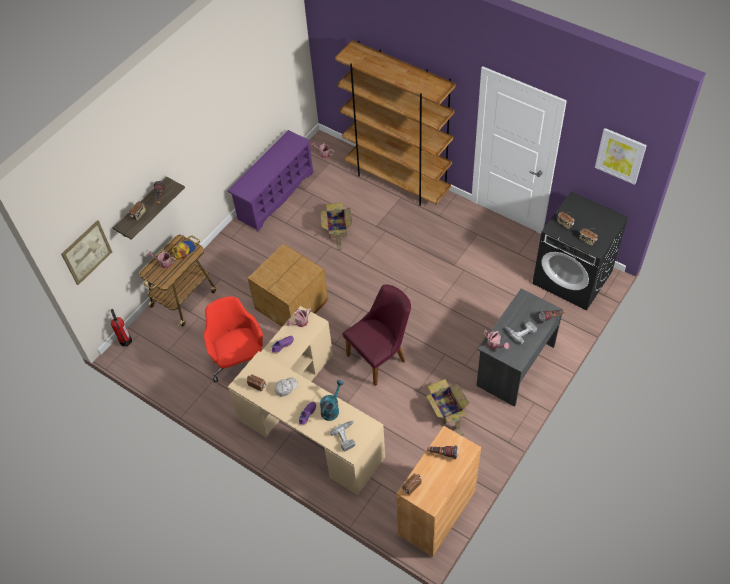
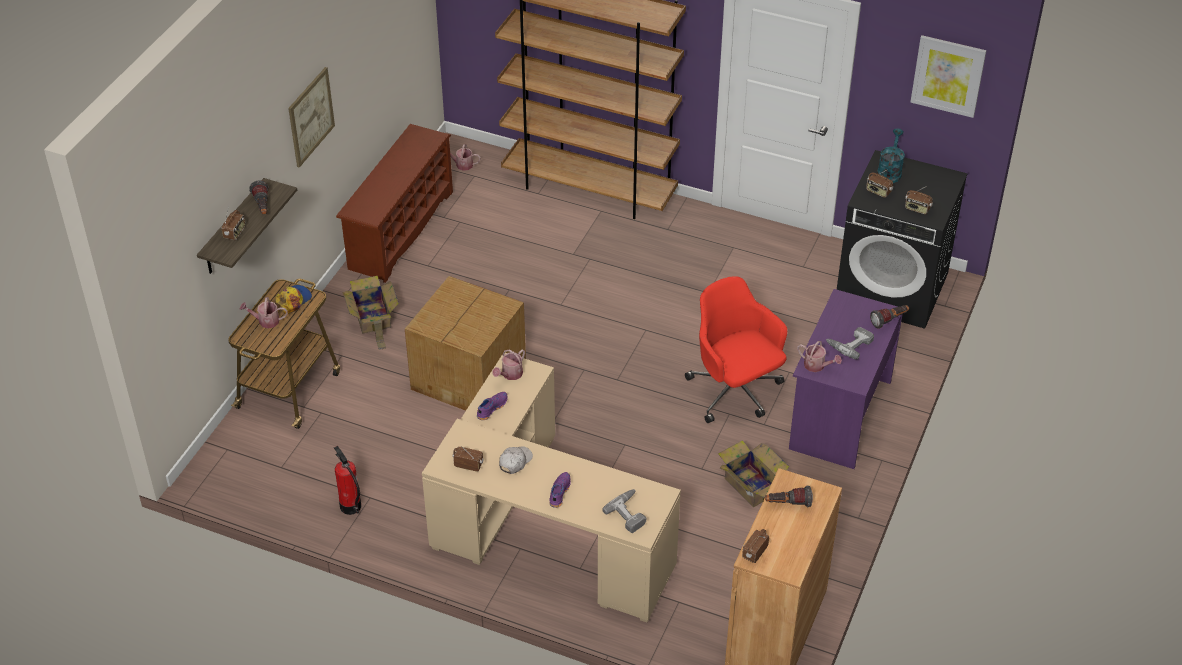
camera: 15 degrees left, 10 degrees down
picture [61,220,112,285] -> picture moved to [288,67,335,168]
fire extinguisher [111,309,132,347] -> fire extinguisher moved to [334,446,361,515]
red office chair [204,296,263,383] -> red office chair moved to [685,276,787,423]
purple shoe rack [227,130,313,232] -> brown shoe rack [336,124,453,283]
cardboard box [320,203,352,250] -> cardboard box moved to [342,276,399,350]
turquoise watering can [320,380,344,421] -> turquoise watering can moved to [877,129,905,183]
purple chair [343,284,411,386] -> none
grey desk [477,289,562,407] -> purple desk [789,289,903,469]

